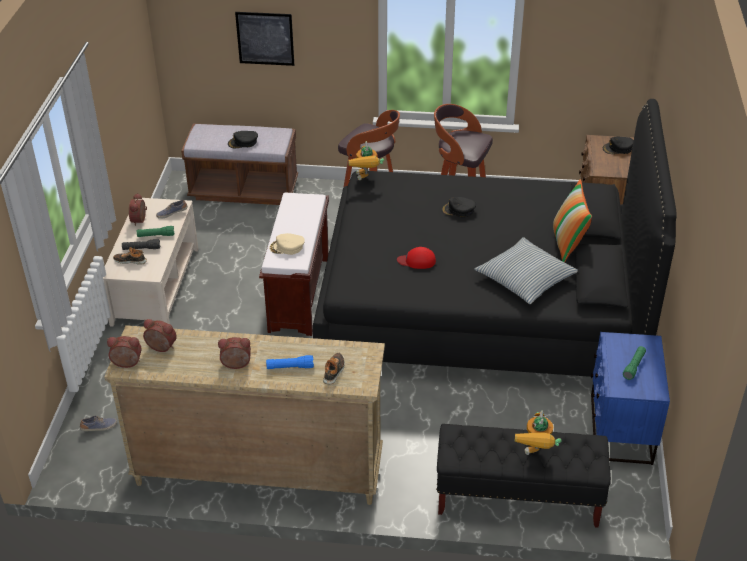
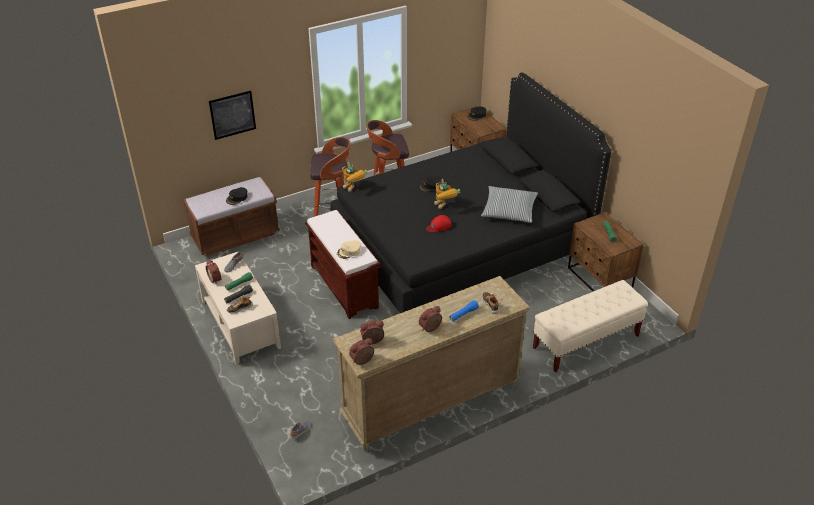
camera: 35 degrees left, 0 degrees up
black bench [436,424,611,528] -> beige bench [533,280,648,373]
toy robot [515,410,561,455] -> toy robot moved to [434,179,460,209]
pillow [553,179,592,263] -> none
blue nightstand [591,332,670,465] -> brown nightstand [568,212,644,291]

